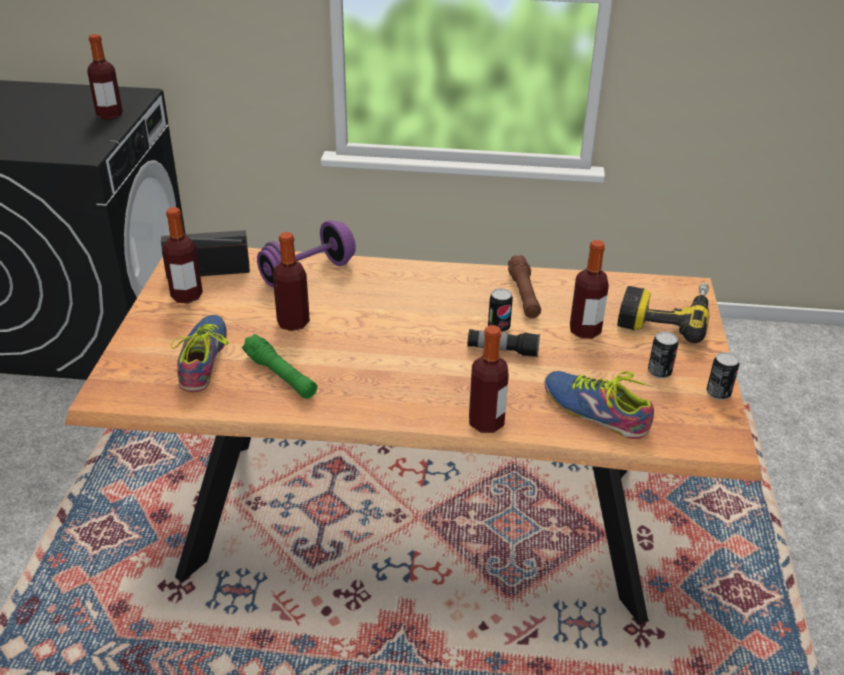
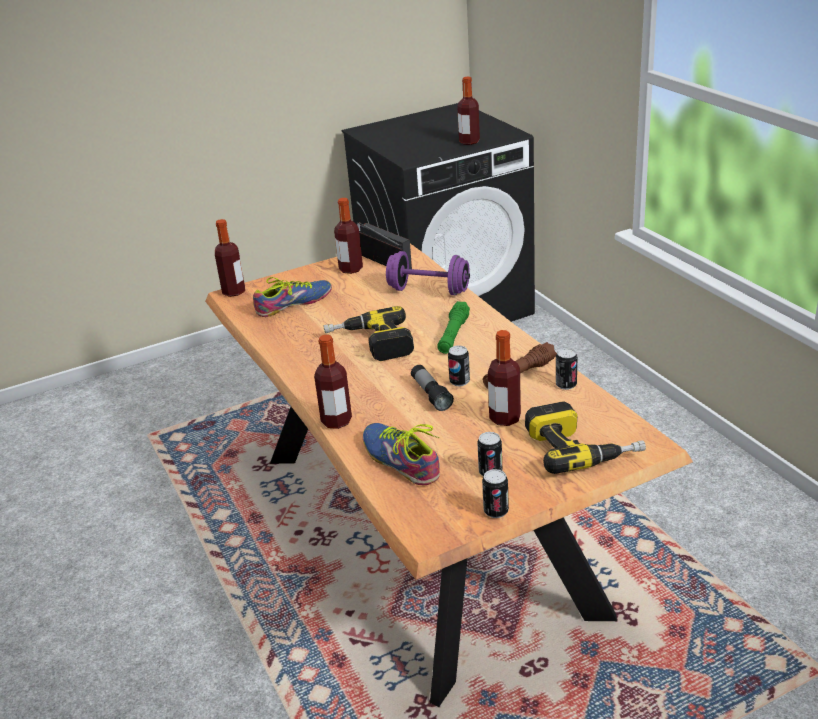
camera: 60 degrees right, 5 degrees down
green flashlight [242,334,317,399] -> green flashlight moved to [437,301,470,354]
bottle [272,232,310,331] -> bottle moved to [215,219,245,297]
shoe [544,371,654,439] -> shoe turned 45 degrees counterclockwise [363,423,440,485]
none -> power drill [323,306,414,361]
none -> can [556,348,577,390]

